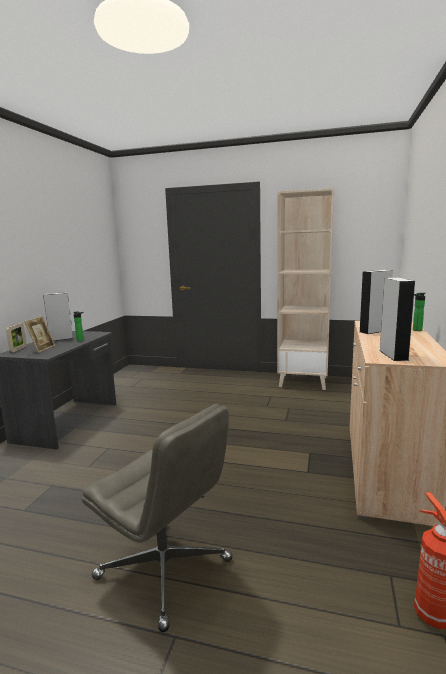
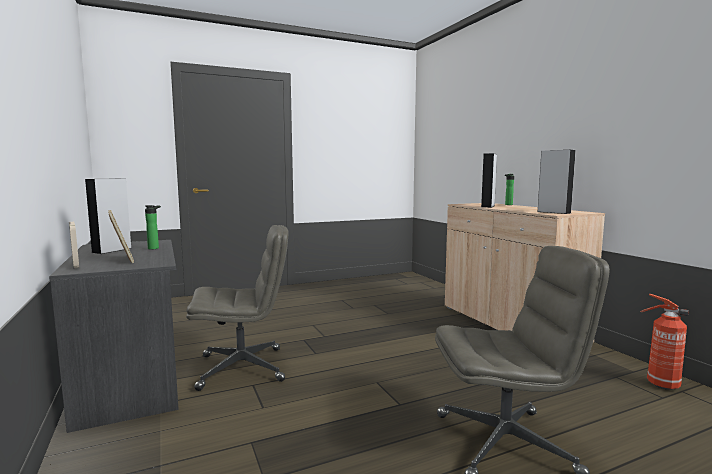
camera: 40 degrees left, 5 degrees down
beige bookcase [277,188,334,390] -> none
none -> grey office chair [186,225,288,391]

